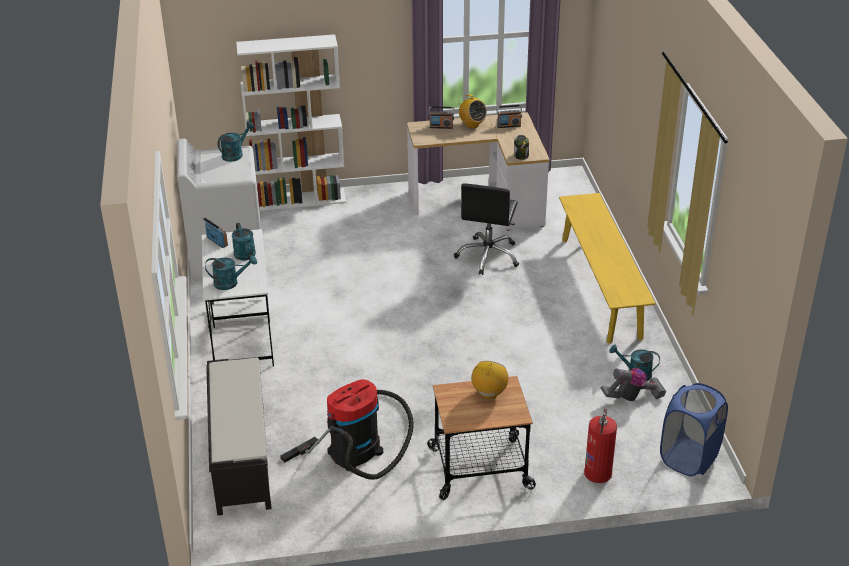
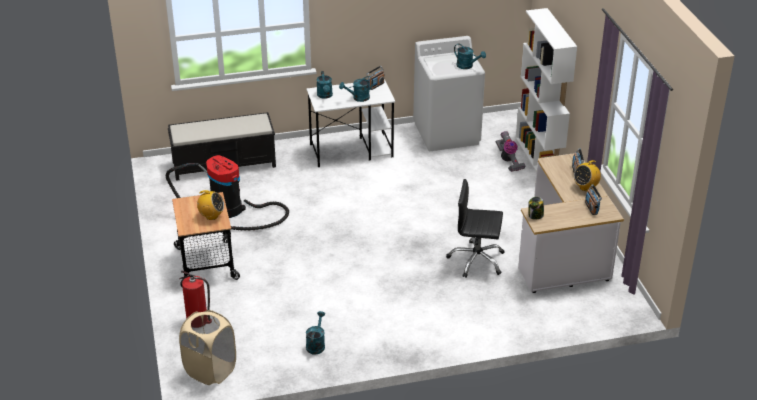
camera: 85 degrees right, 0 degrees up
yellow bench [559,193,656,344] -> none
vacuum cleaner [601,368,666,401] -> vacuum cleaner moved to [496,131,525,172]
blue laundry basket [660,383,728,477] -> beige laundry basket [179,310,236,385]

